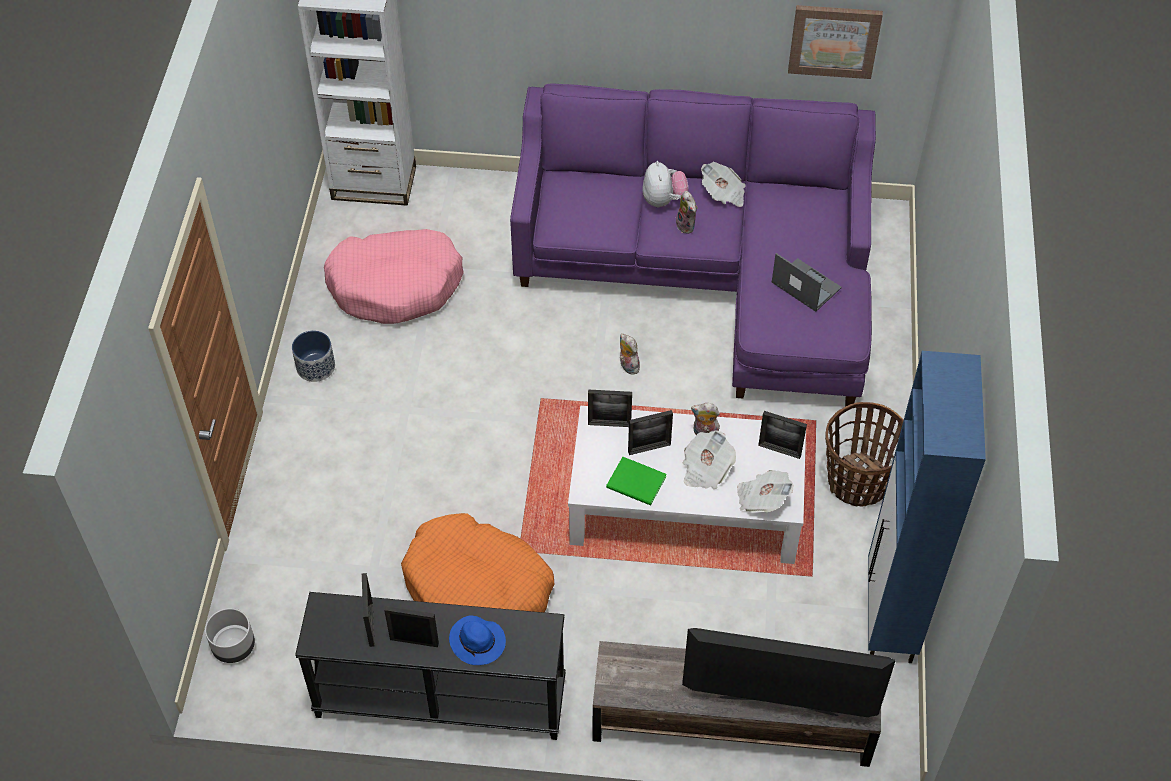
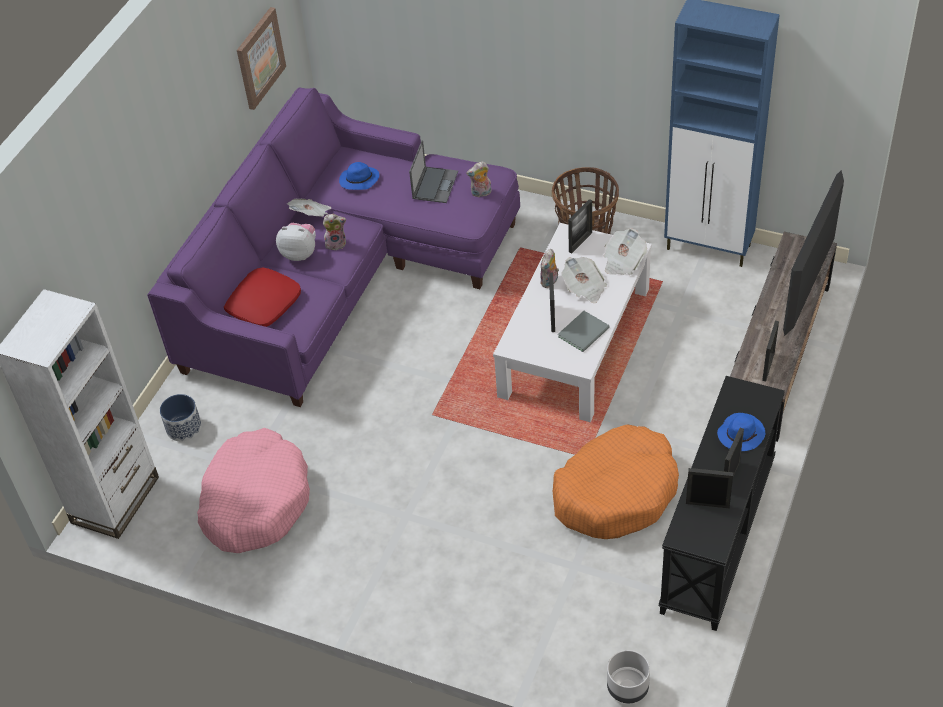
camera: 70 degrees left, 5 degrees down
planter [292,330,335,382] -> planter moved to [160,394,202,441]
picture frame [588,390,632,427] -> picture frame moved to [762,321,779,381]
green book [606,457,666,505] -> grey book [558,311,610,352]
plush toy [620,333,640,375] -> plush toy moved to [466,161,491,198]
laptop [772,253,842,312] -> laptop turned 135 degrees clockwise [409,140,458,203]
none -> red pillow [224,268,301,327]
none -> blue hat [339,162,379,190]

